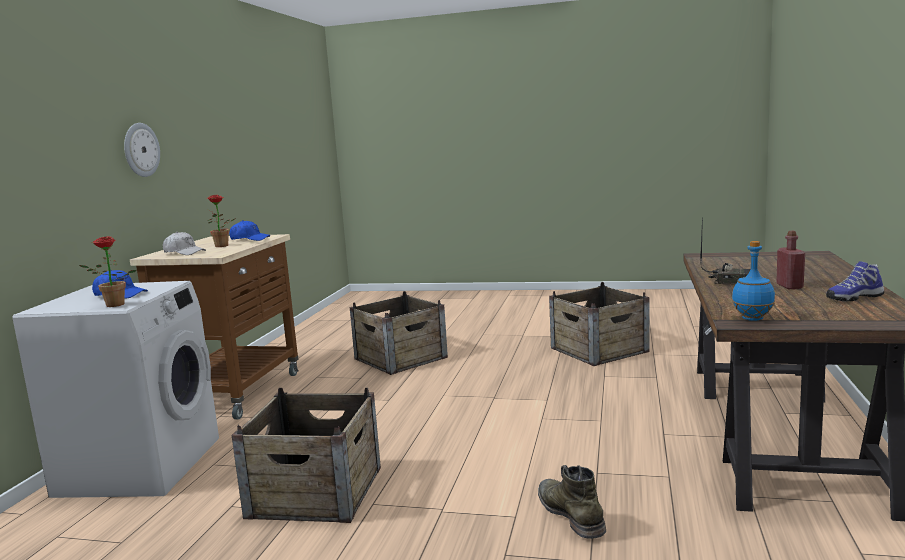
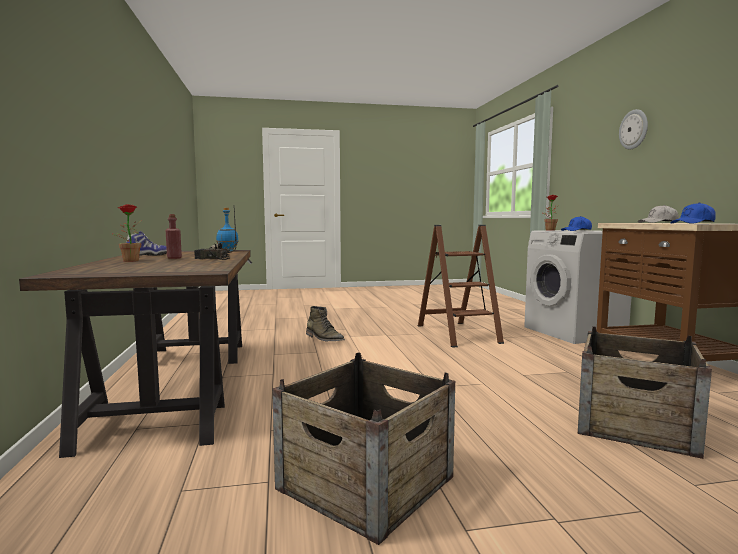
camera: 155 degrees right, 5 degrees down
wall clock [124,123,160,177] -> wall clock moved to [619,109,648,149]
potted plant [207,195,236,247] -> potted plant moved to [113,204,141,262]
crate [232,388,381,523] -> brown step ladder [418,225,504,348]

